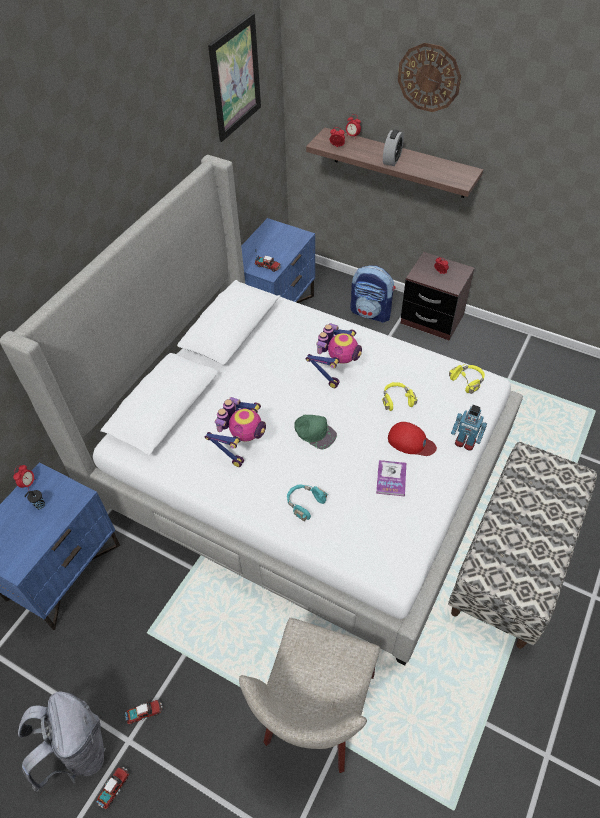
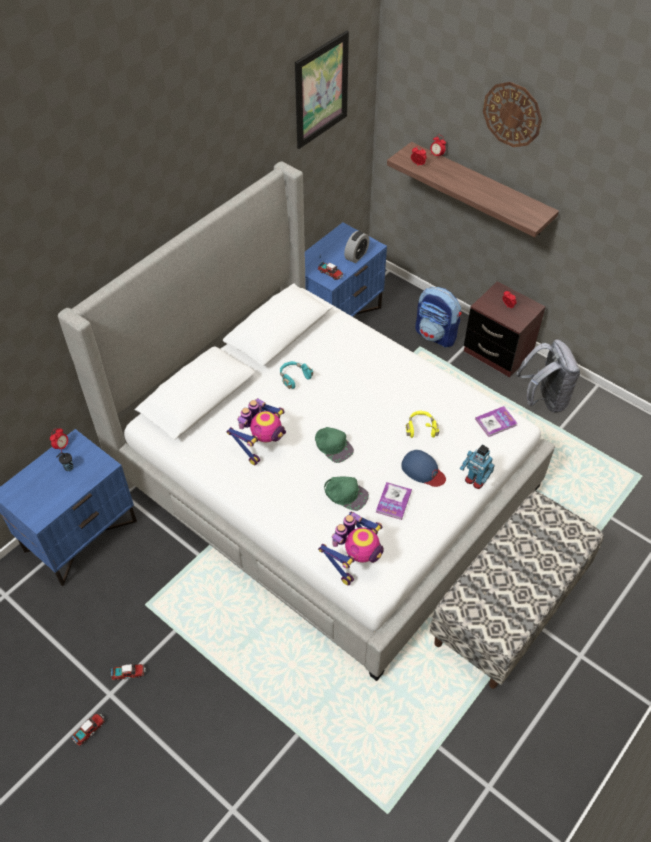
camera: 10 degrees right, 0 degrees up
grey backpack [18,692,106,792] -> grey backpack moved to [516,339,580,413]
beige chair [239,618,380,773] -> none
turquoise headphones [287,484,328,521] -> turquoise headphones moved to [280,361,313,389]
toy robot [306,323,362,388] -> toy robot moved to [318,511,384,586]
alarm clock [383,130,404,166] -> alarm clock moved to [344,231,369,263]
red cap [388,422,437,456] -> blue cap [401,450,446,487]
yellow headphones [449,364,485,394] -> book [475,406,518,437]
none -> green cap [324,477,369,511]

